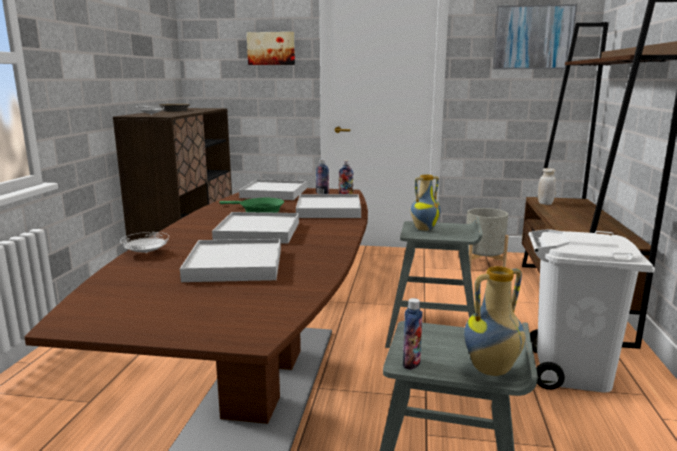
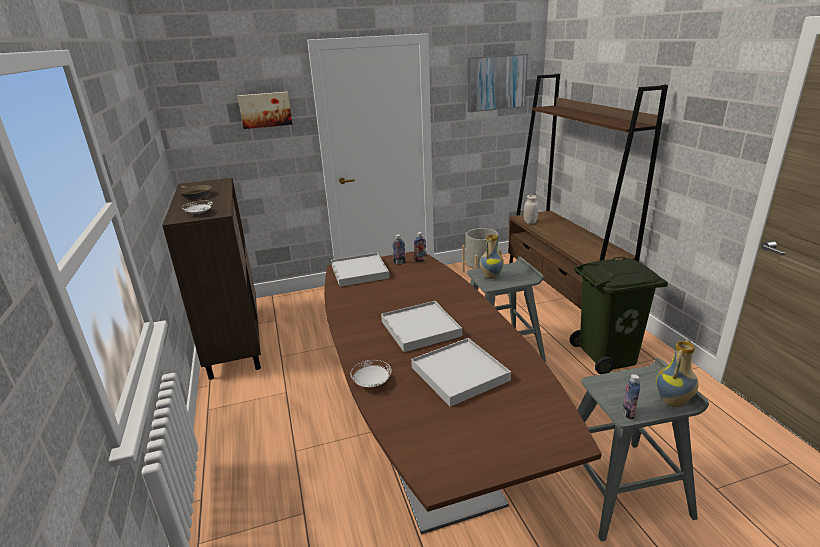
camera: 25 degrees left, 10 degrees up
green frying pan [219,198,284,213] -> none
white tray [296,194,361,218] -> none
white trash can [528,229,655,392] -> green trash can [569,257,668,374]

